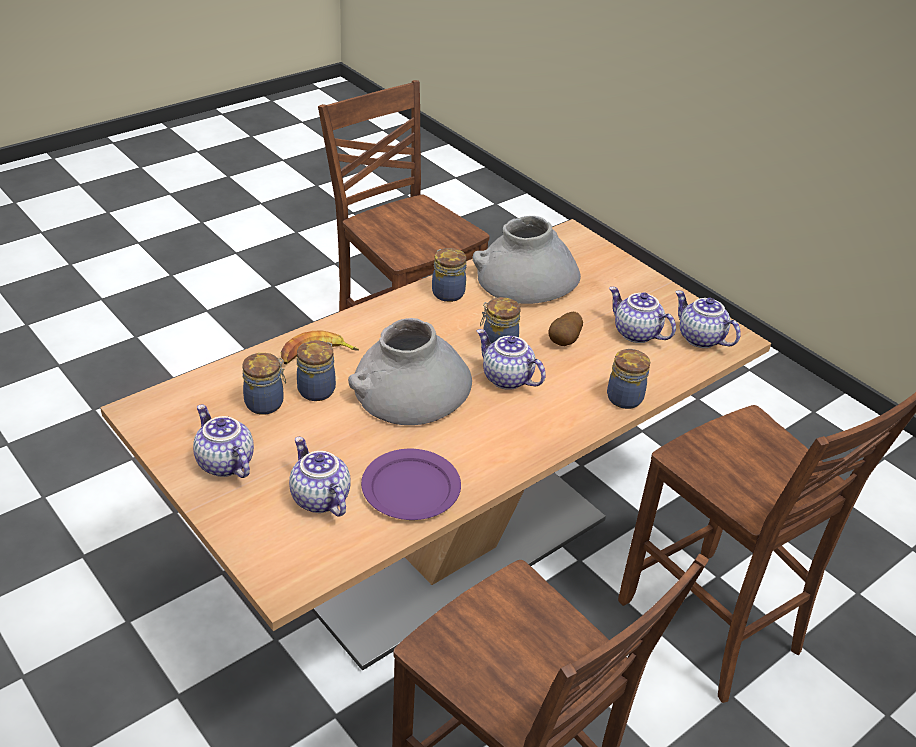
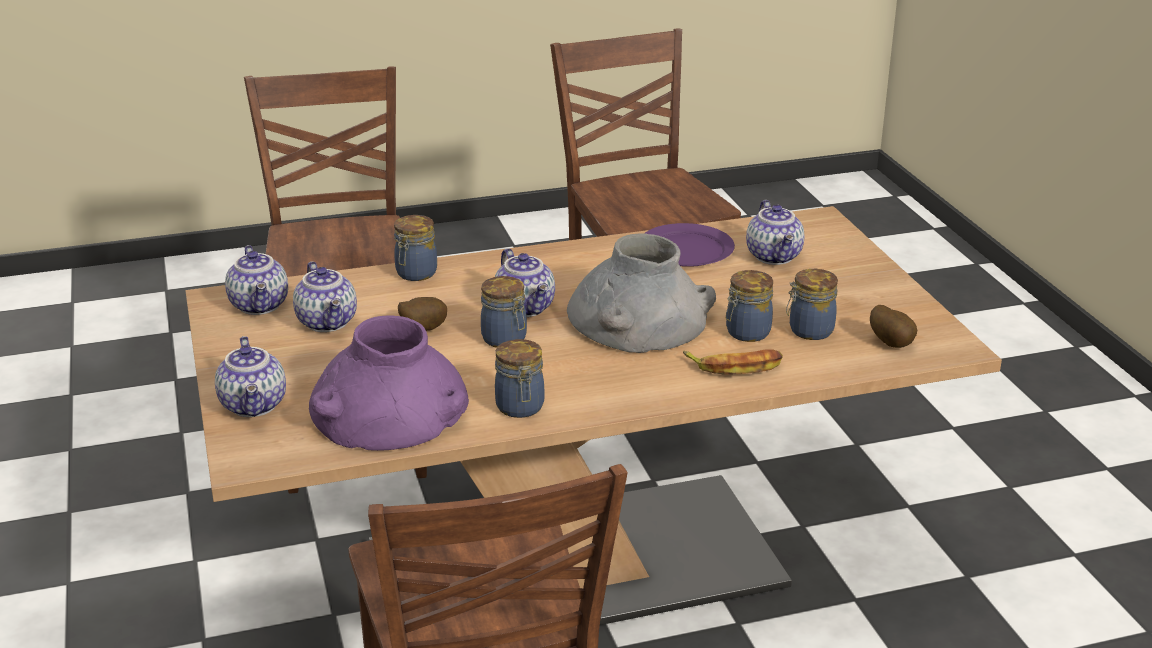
camera: 155 degrees left, 10 degrees down
teapot [193,405,254,478] -> teapot moved to [215,336,286,417]
grey vase [472,216,581,304] -> purple vase [309,316,469,451]
none -> potato [870,305,917,348]

